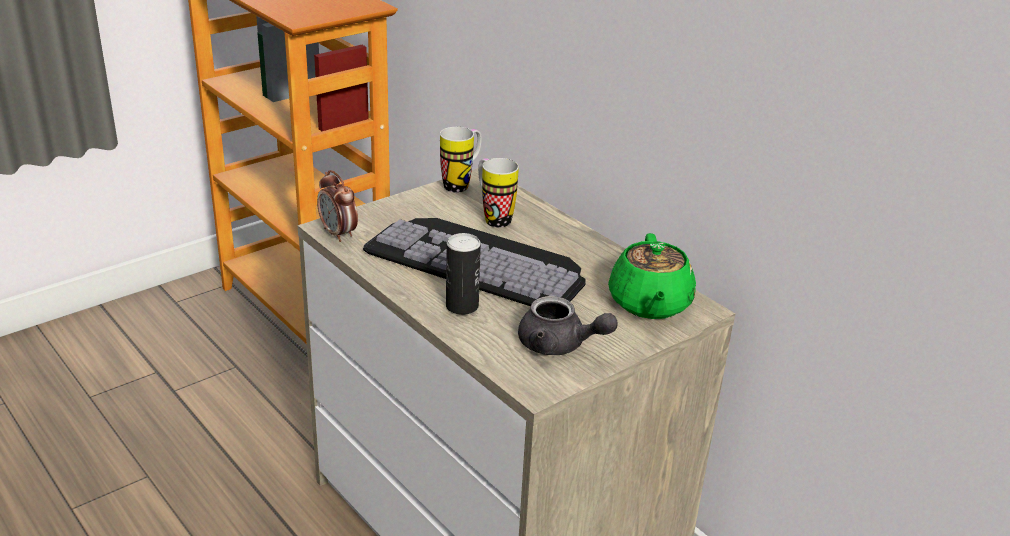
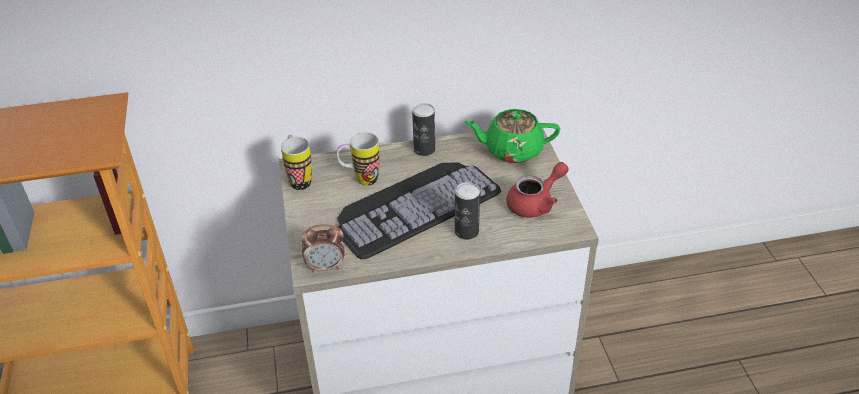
camera: 60 degrees left, 10 degrees up
grey teapot [518,296,618,355] -> red teapot [506,162,568,218]
green teapot [608,233,696,319] -> green teapot turned 150 degrees clockwise [465,109,560,163]
none -> can [412,103,435,156]

